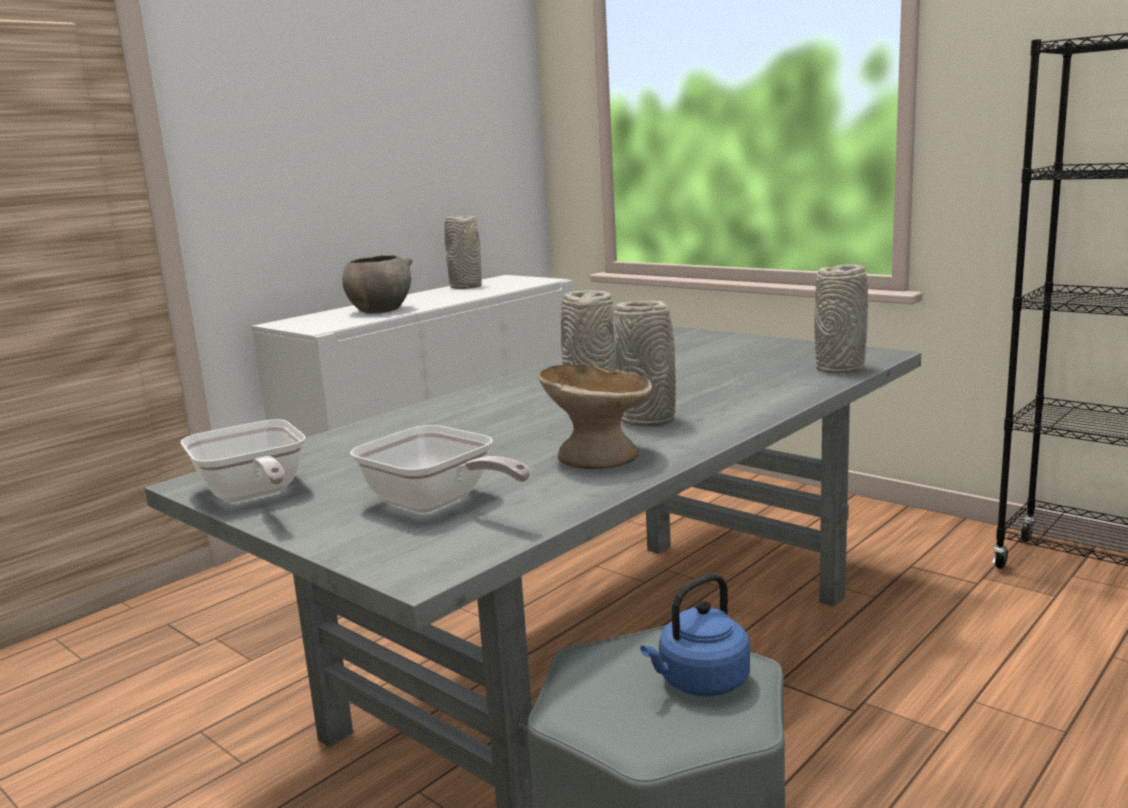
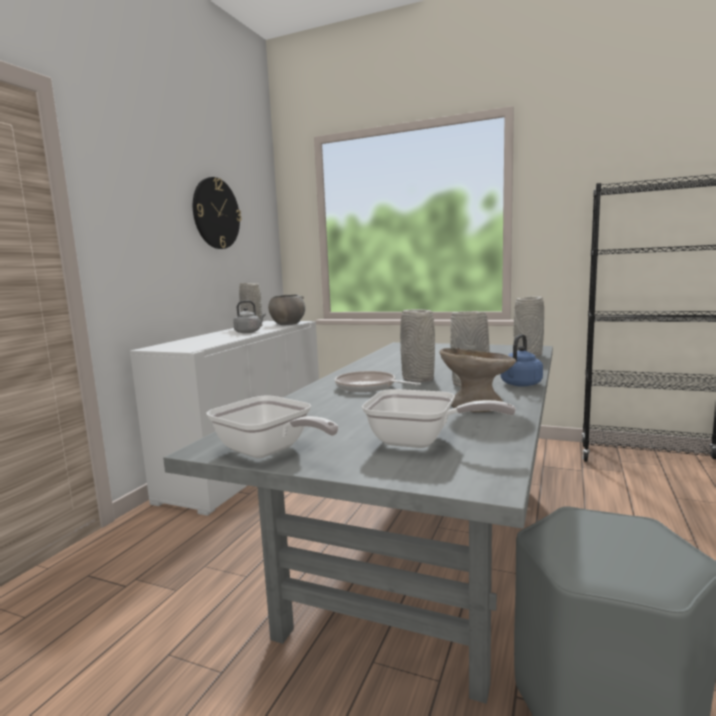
camera: 20 degrees left, 5 degrees down
grey bowl [342,255,413,314] -> grey bowl moved to [268,295,305,325]
blue kettle [640,574,750,696] -> blue kettle moved to [501,334,543,387]
none -> wall clock [193,177,242,249]
none -> grey kettle [233,300,266,333]
none -> frying pan [335,371,421,392]

